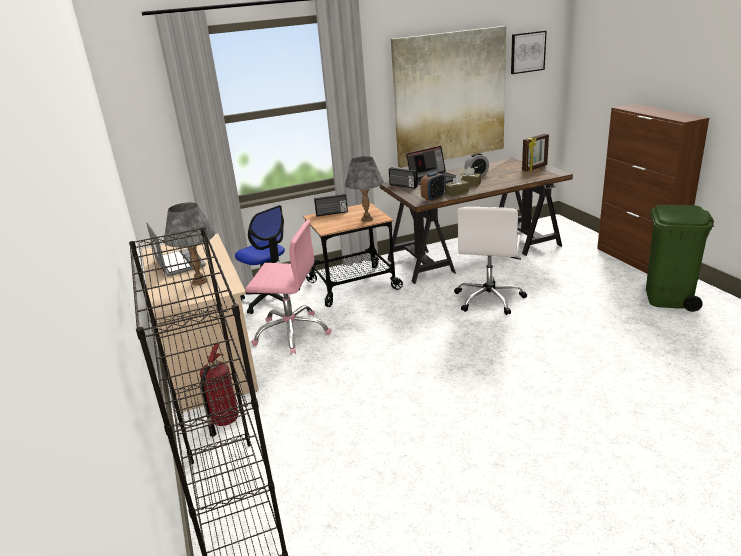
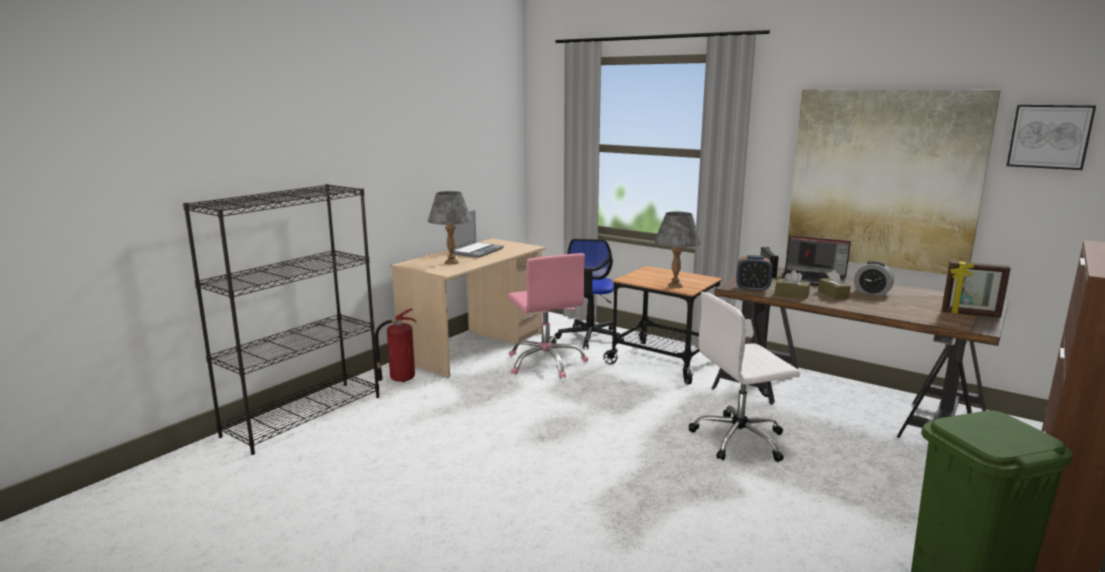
camera: 55 degrees right, 10 degrees down
radio [314,194,348,216] -> none

